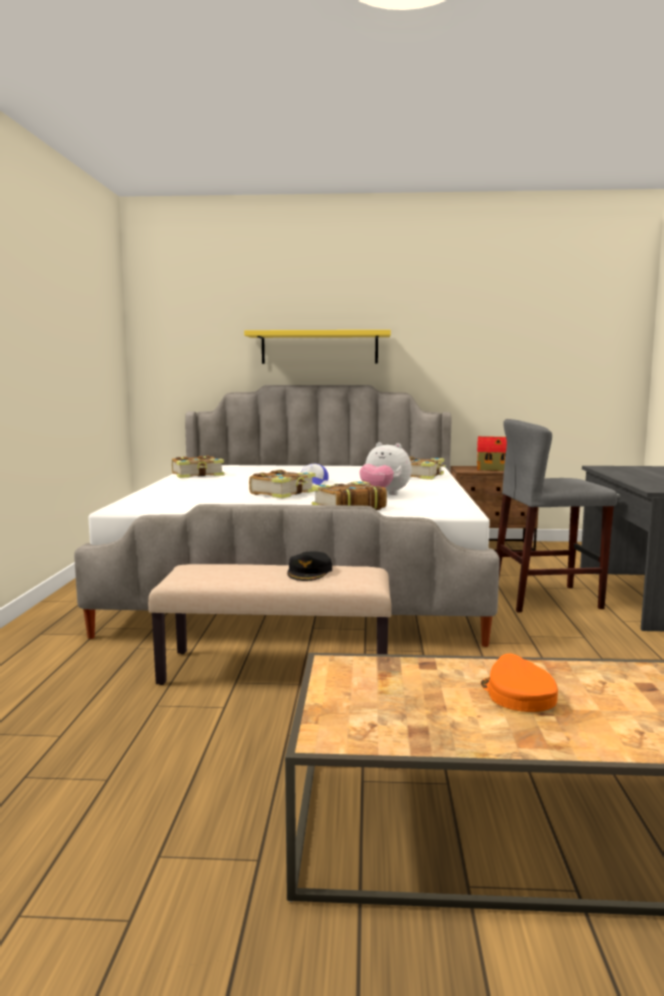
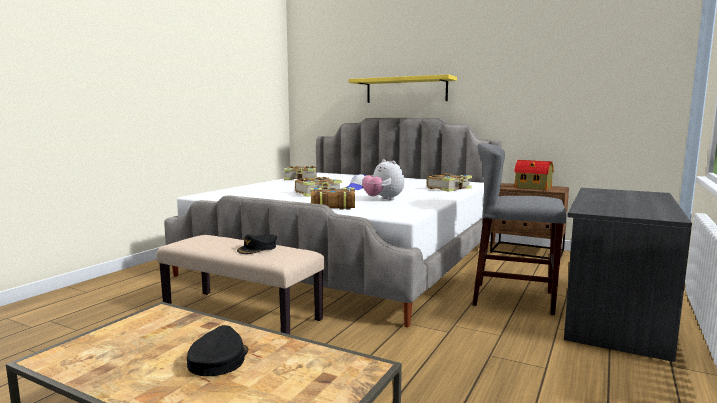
camera: 25 degrees right, 0 degrees up
orange cap [481,653,558,712] -> black cap [187,325,248,376]

